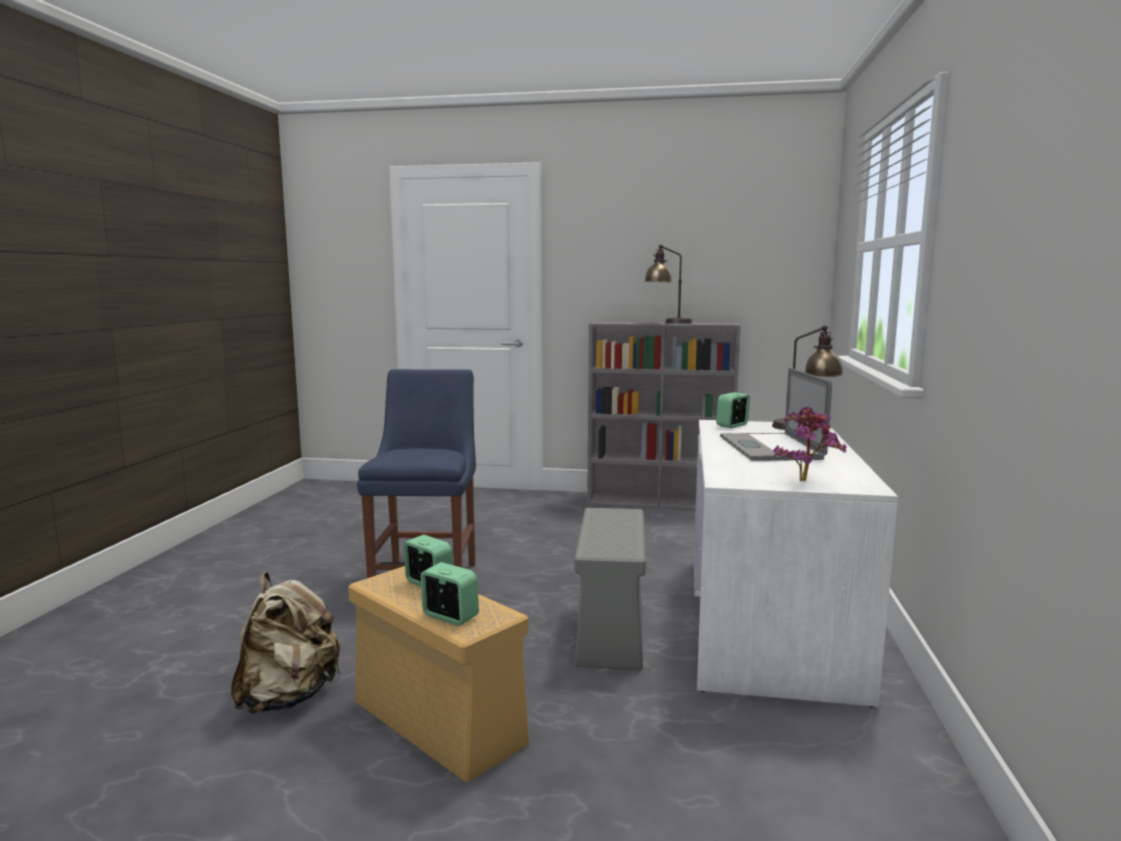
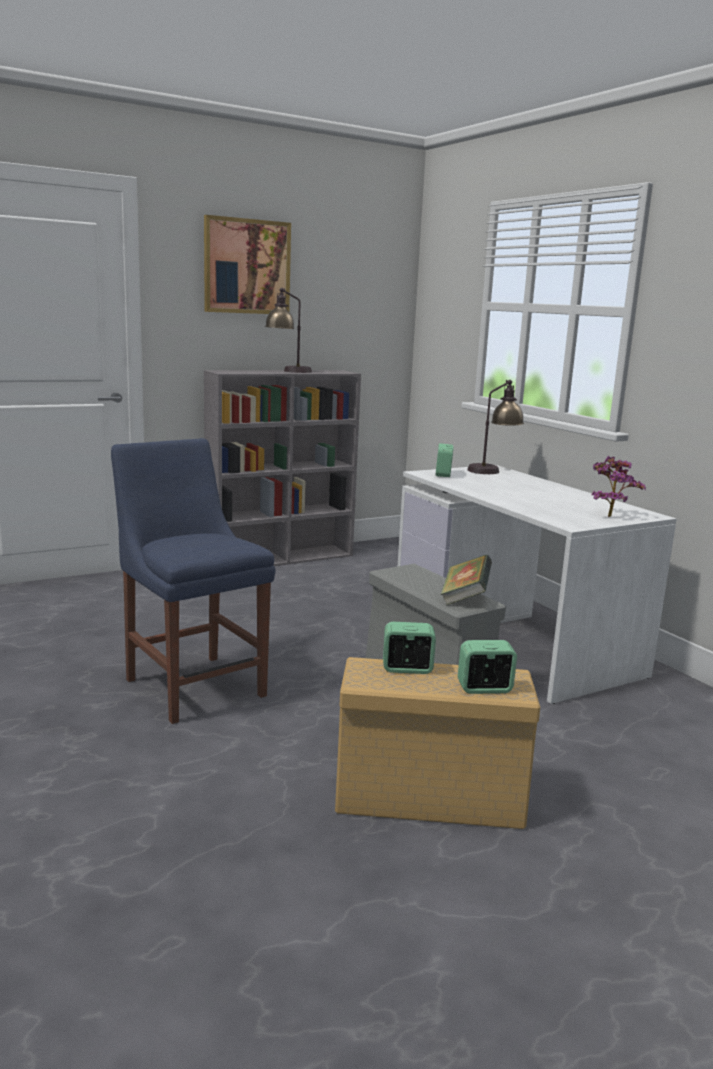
camera: 40 degrees left, 5 degrees up
beige backpack [231,572,341,714] -> none
laptop [720,368,832,461] -> none
none -> picture [204,215,291,314]
none -> book [441,555,492,605]

